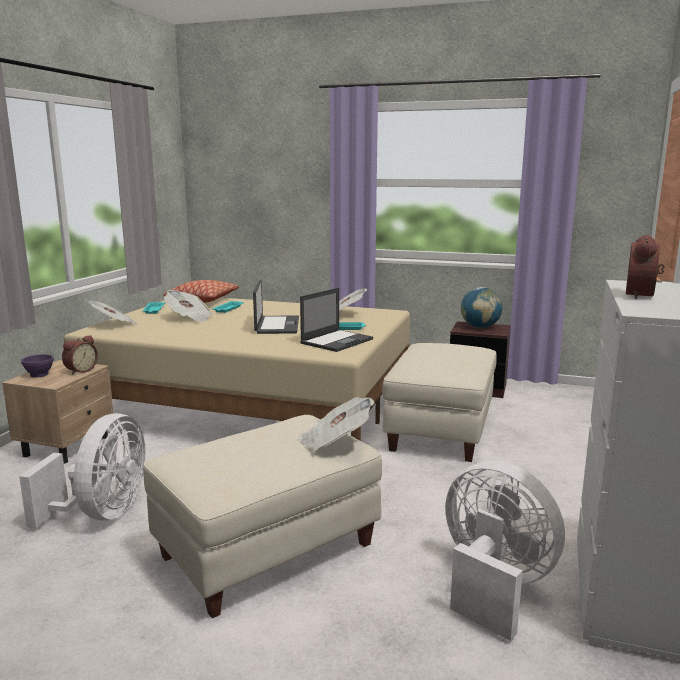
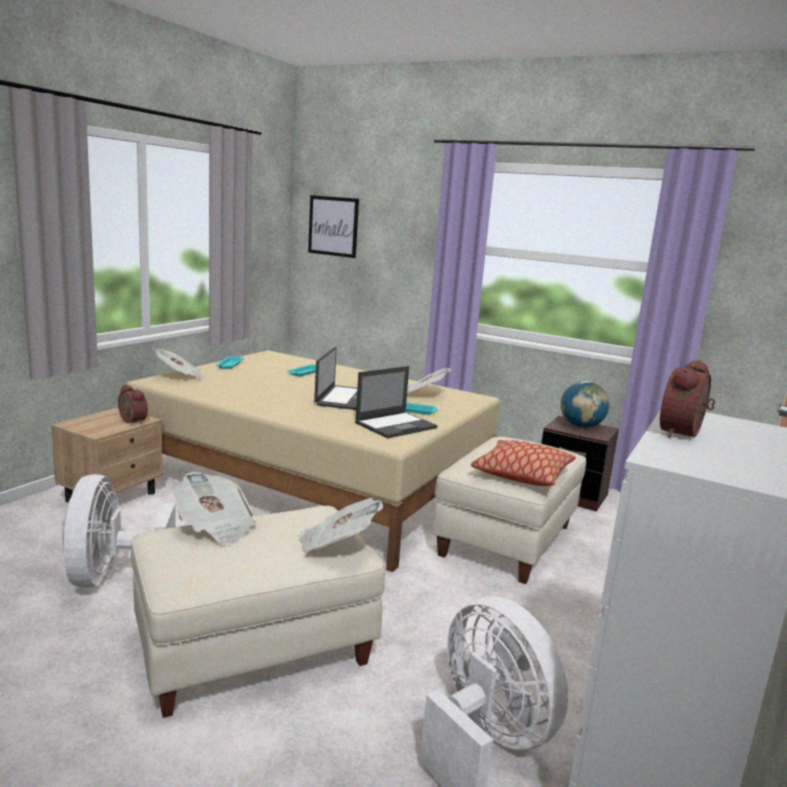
camera: 10 degrees right, 0 degrees up
white fan [19,413,146,529] -> white fan turned 150 degrees clockwise [62,474,176,588]
purple bowl [21,354,54,378] -> none
alarm clock [62,335,98,375] -> alarm clock turned 90 degrees counterclockwise [118,384,148,424]
pillow [164,280,239,303] -> pillow moved to [471,440,576,486]
newspaper [164,290,213,322] -> newspaper moved to [172,472,256,546]
none -> picture [308,195,359,258]

